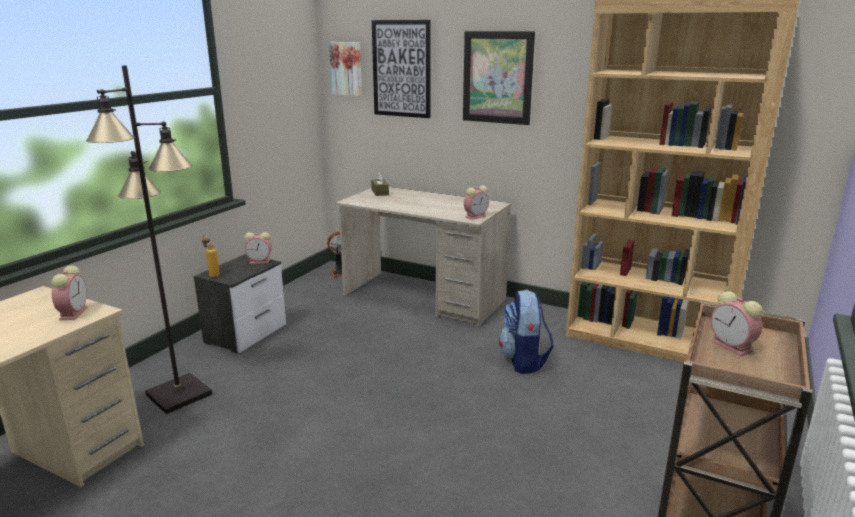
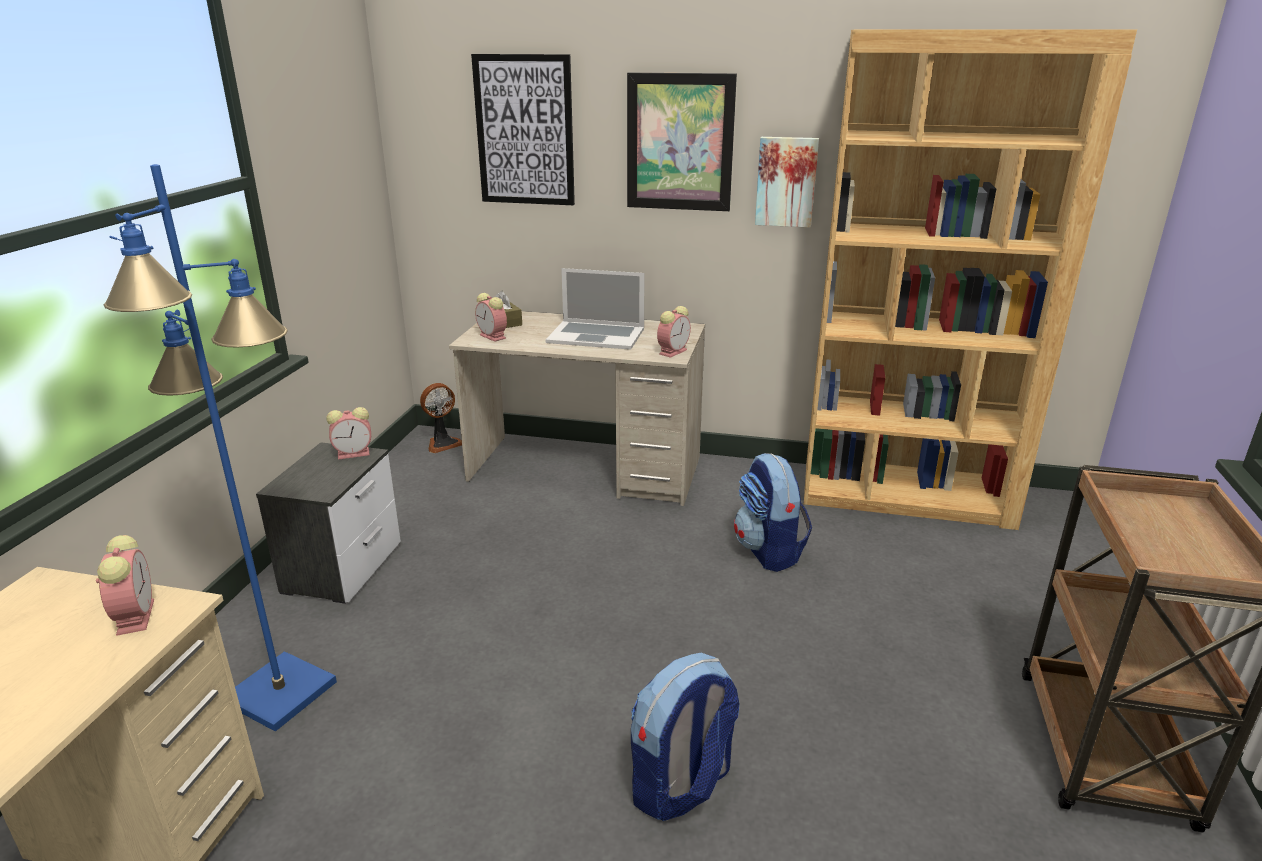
camera: 15 degrees left, 5 degrees up
black floor lamp [86,65,212,414] -> blue floor lamp [104,164,337,732]
bottle [202,234,220,277] -> none
picture [329,42,362,96] -> picture moved to [755,137,819,228]
alarm clock [711,291,763,356] -> alarm clock moved to [475,293,507,342]
none -> laptop [545,268,645,350]
none -> backpack [631,653,740,821]

